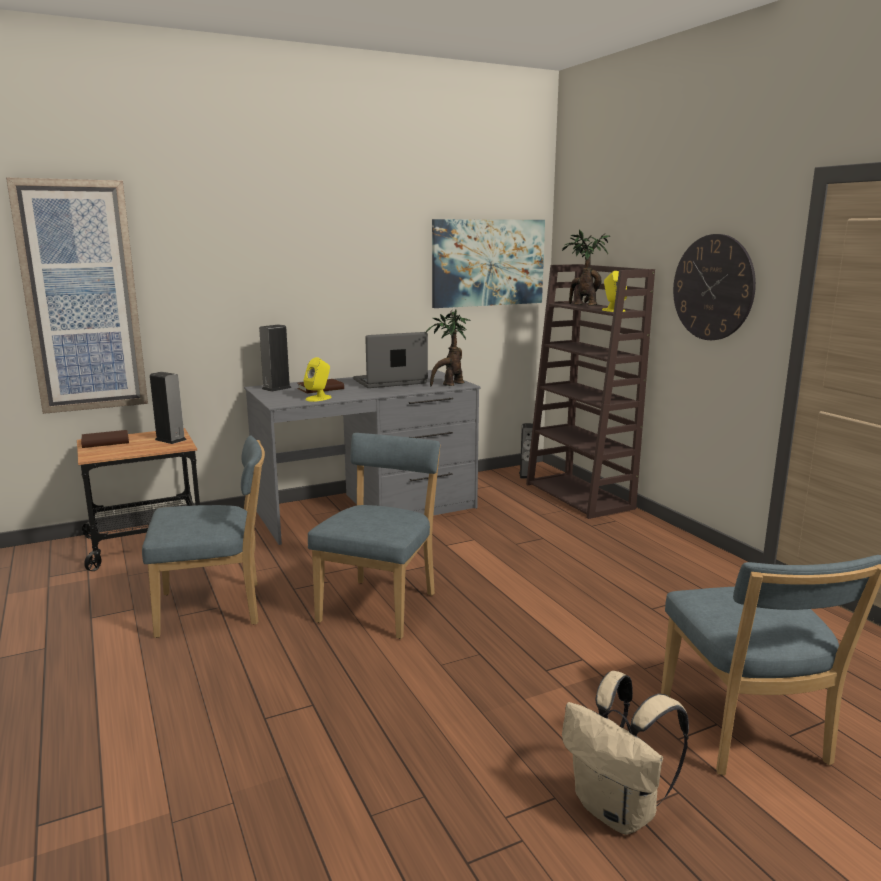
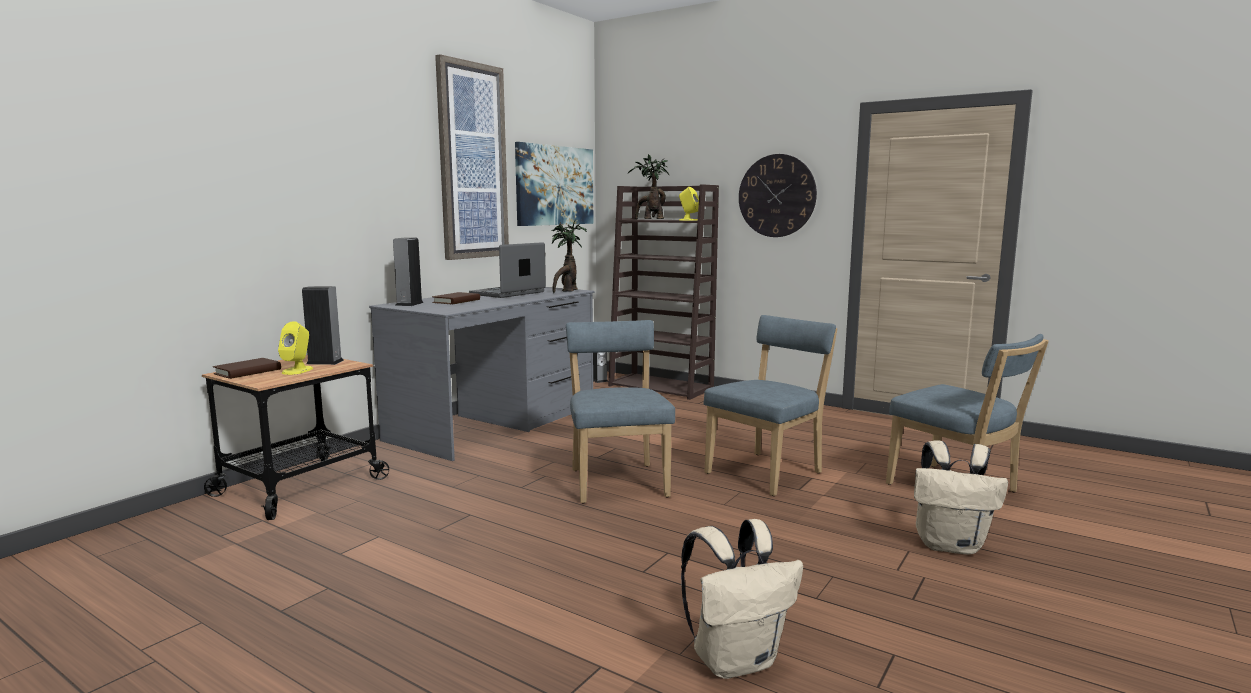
camera: 30 degrees left, 5 degrees down
picture [6,178,148,414] -> picture moved to [435,54,509,260]
blue chair [142,435,265,638] -> blue chair moved to [703,315,838,496]
yellow speaker [304,357,332,402] -> yellow speaker moved to [278,321,313,375]
none -> beige backpack [681,519,803,679]

